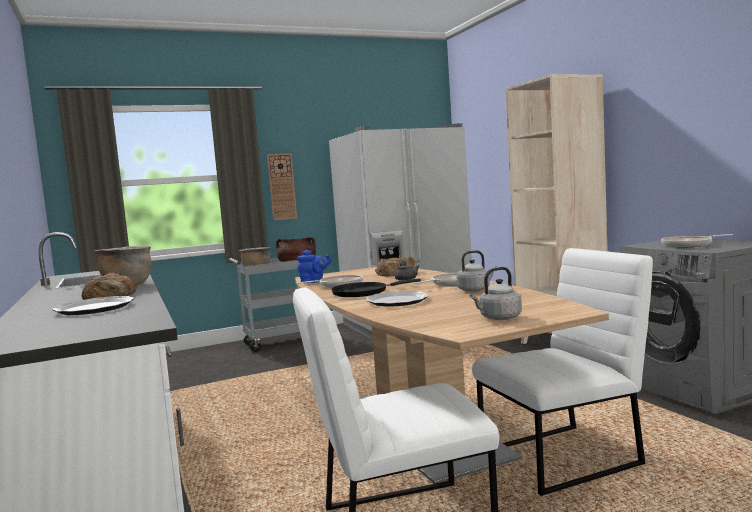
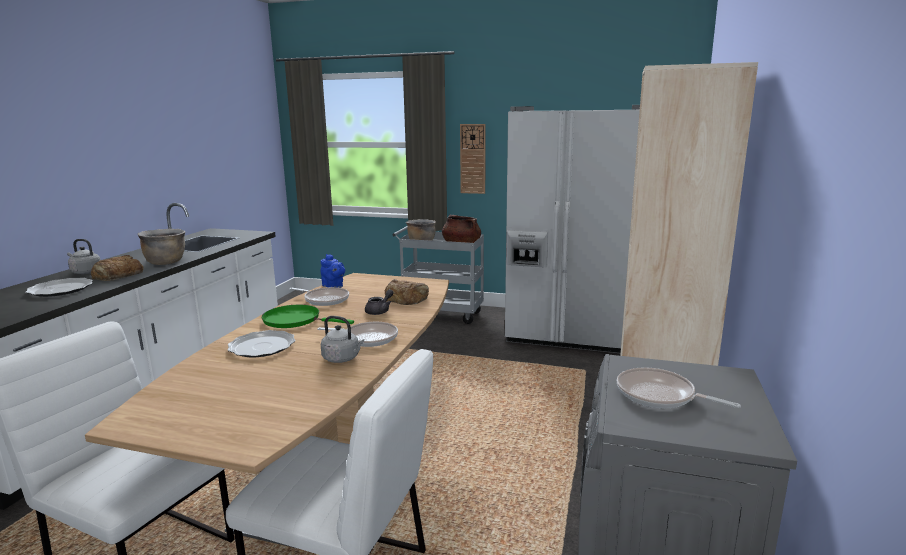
camera: 40 degrees right, 10 degrees up
black frying pan [331,279,421,297] -> green frying pan [262,305,354,328]
grey kettle [470,267,522,320] -> grey kettle moved to [67,239,101,274]

